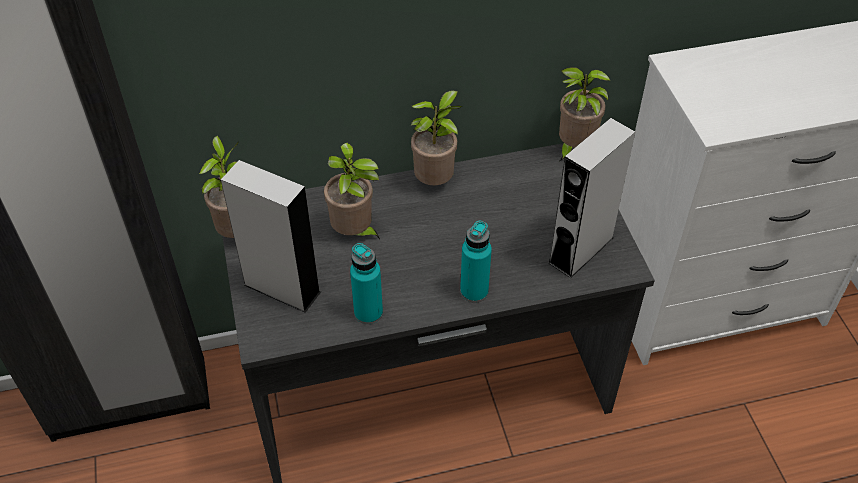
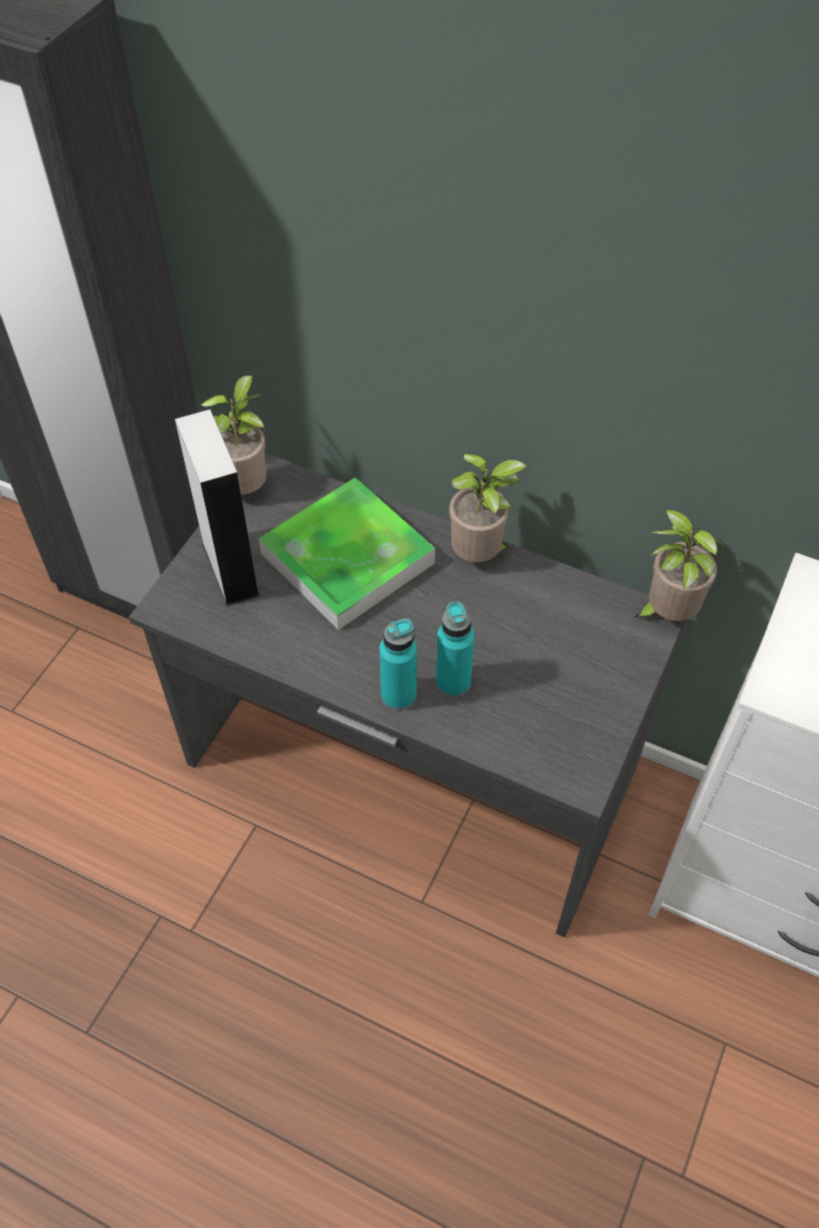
camera: 40 degrees right, 5 degrees up
potted plant [324,143,380,239] -> tray [259,477,435,630]
turquoise bottle [350,243,383,324] -> turquoise bottle moved to [436,601,475,697]
grey speaker [548,118,635,278] -> none

